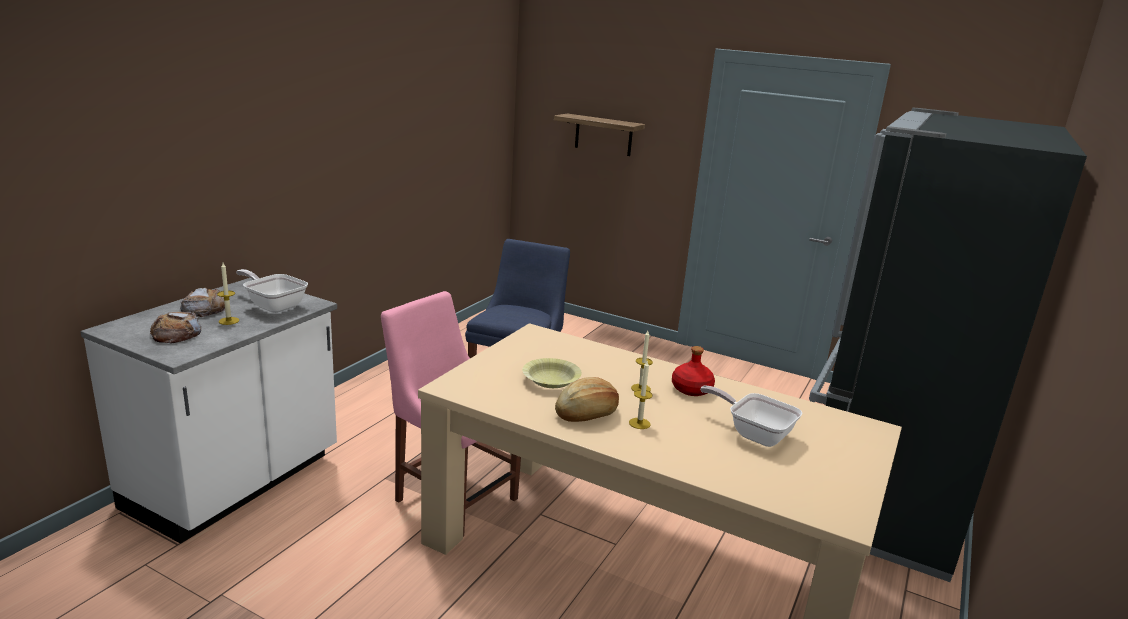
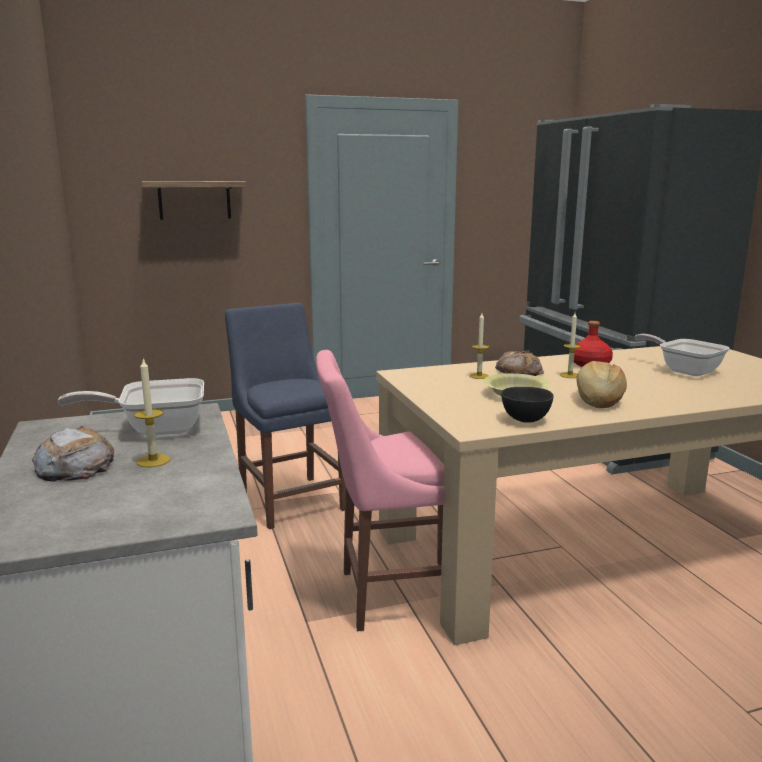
camera: 45 degrees left, 5 degrees down
bread [150,312,201,344] -> bread moved to [495,351,544,376]
candle [629,361,653,429] -> candle moved to [469,313,489,379]
frying pan [700,386,803,447] -> frying pan turned 60 degrees clockwise [635,334,730,376]
none -> black bowl [501,387,554,423]

